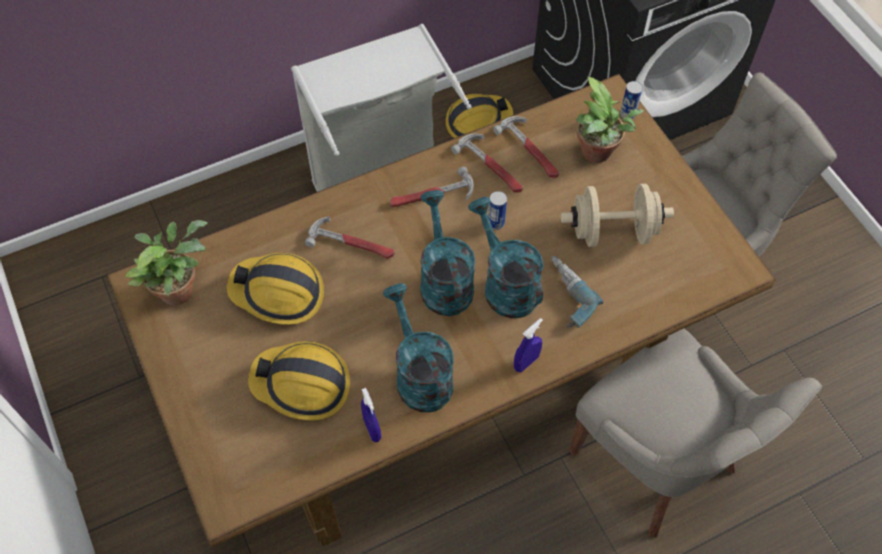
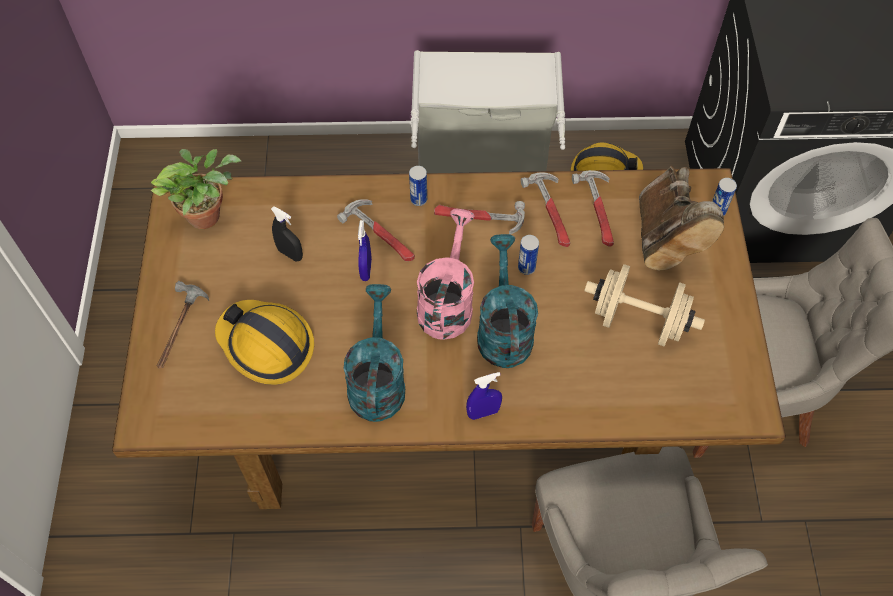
camera: 25 degrees right, 0 degrees up
hard hat [227,253,324,325] -> black spray bottle [271,206,303,262]
blue spray bottle [361,388,381,442] -> blue spray bottle moved to [358,220,372,281]
turquoise watering can [420,190,476,316] -> pink watering can [417,209,474,340]
power drill [552,256,603,328] -> none
potted plant [576,76,643,163] -> brown boot [639,166,724,271]
none -> hammer [157,281,209,368]
none -> can [409,166,427,206]

